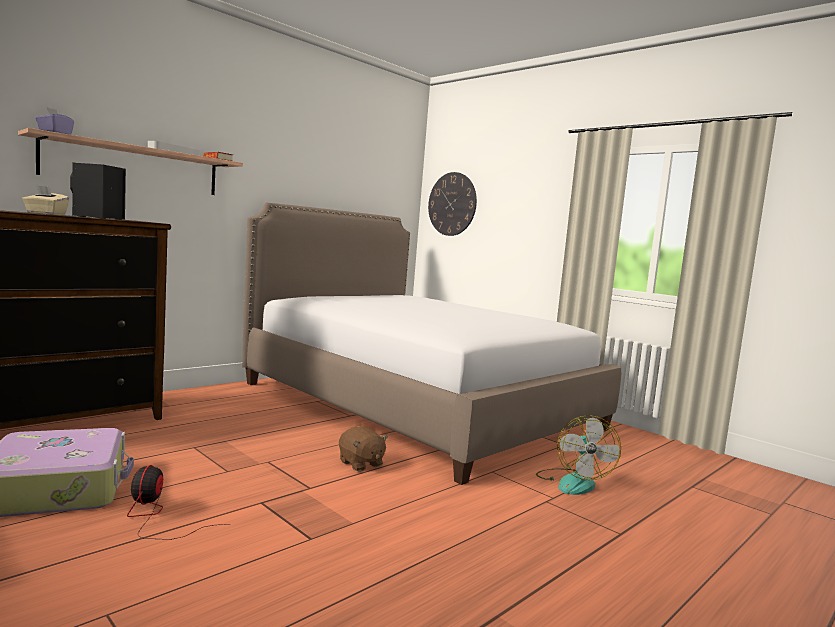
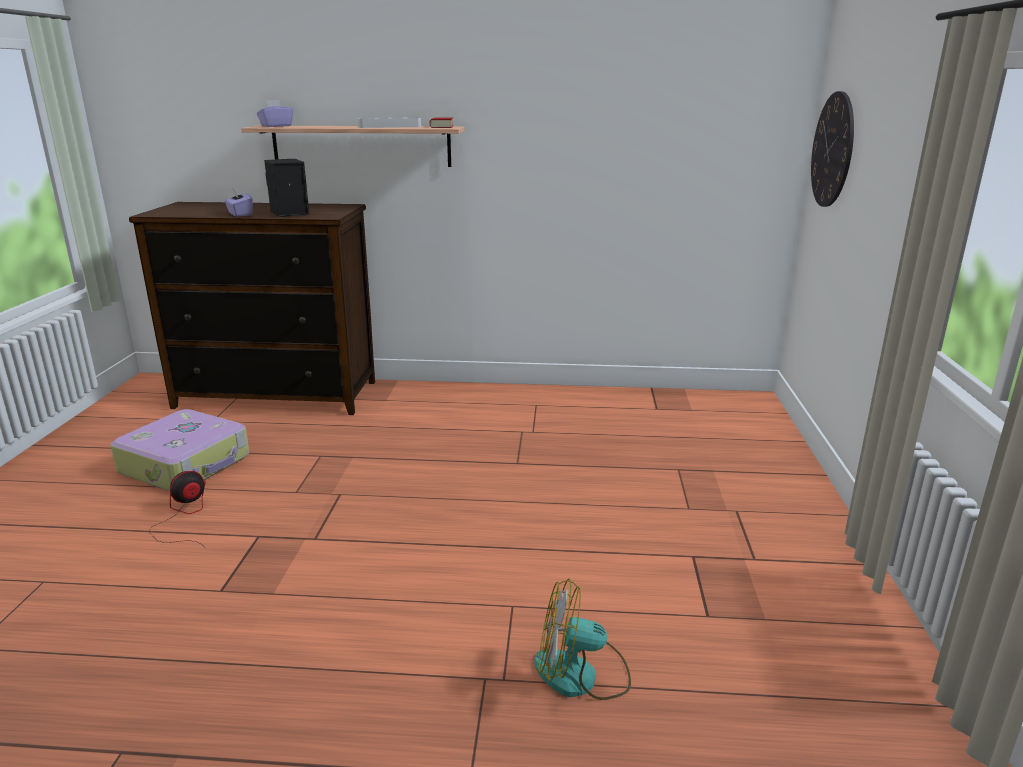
camera: 50 degrees right, 15 degrees up
beige tissue box [22,185,69,215] -> purple tissue box [224,189,253,217]
bed [242,203,621,485] -> none
brown plush toy [339,426,388,471] -> none
fan [536,415,621,495] -> fan turned 45 degrees clockwise [534,578,631,700]

